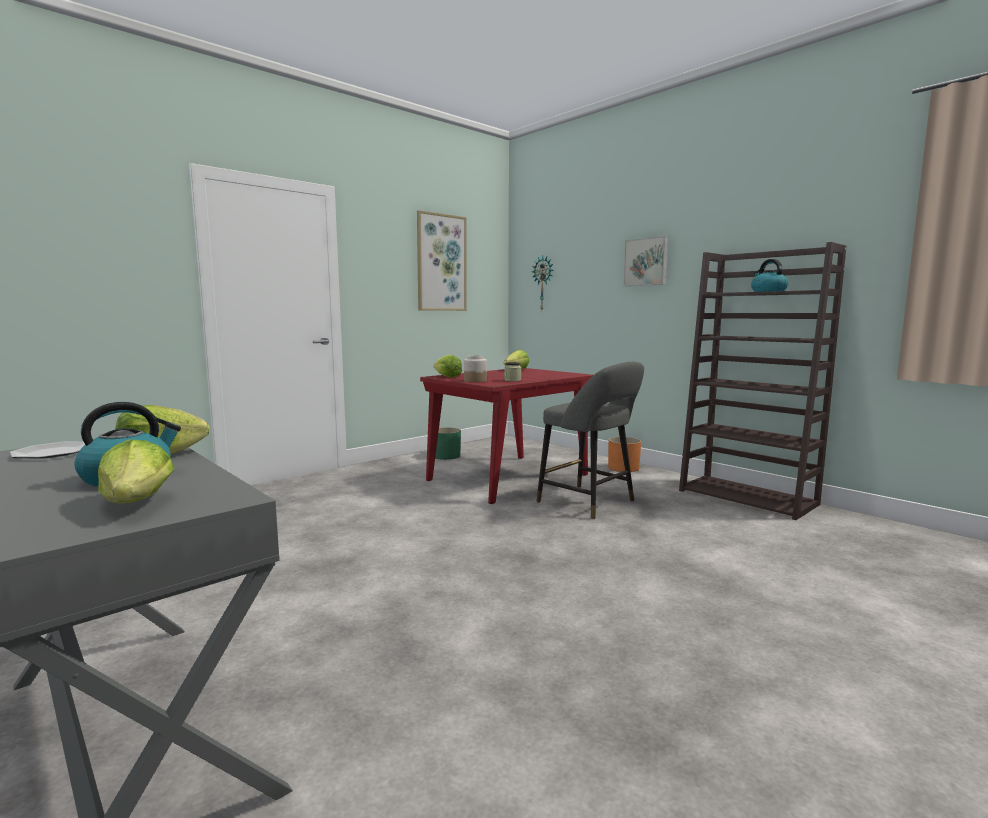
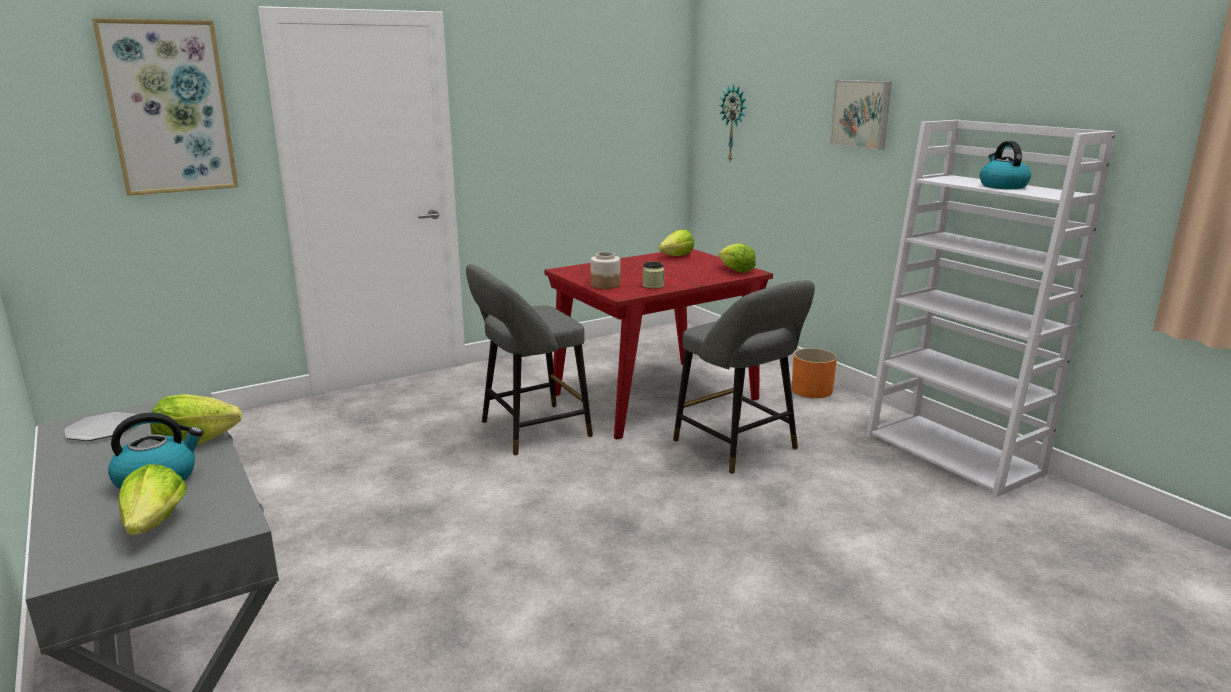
camera: 10 degrees right, 10 degrees up
picture [417,210,467,311] -> picture moved to [92,18,238,196]
lettuce [434,355,462,378] -> lettuce moved to [718,243,756,273]
green planter [435,427,461,460] -> none
brown bookcase [679,242,846,520] -> white bookcase [866,120,1116,498]
none -> grey stool [466,264,593,456]

